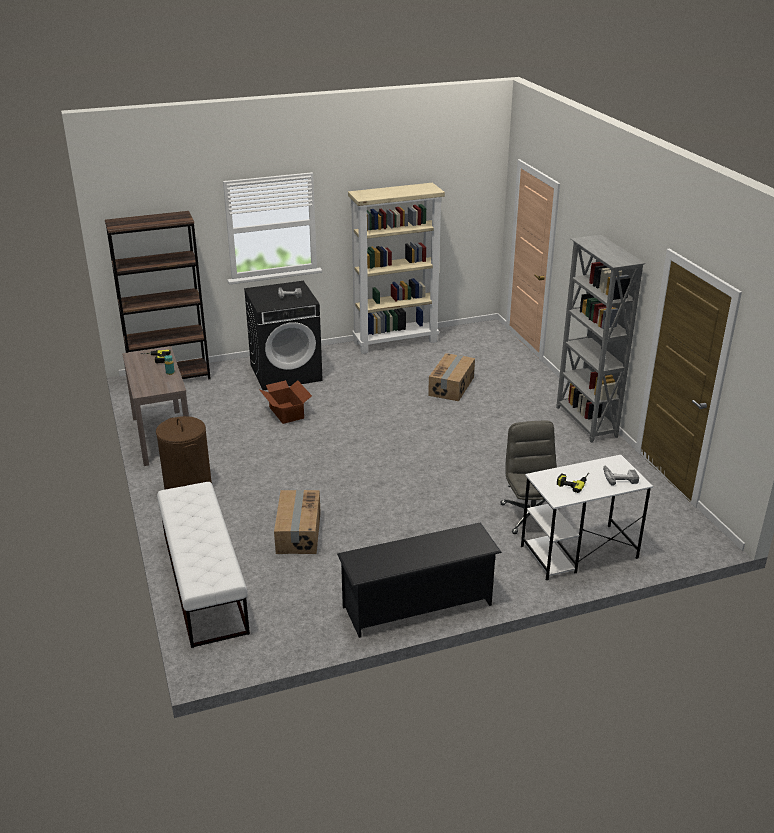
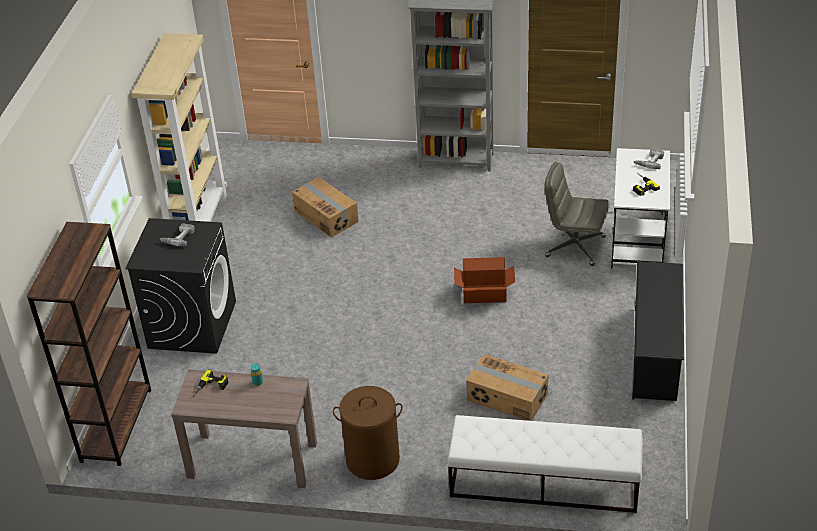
camera: 60 degrees left, 10 degrees up
cardboard box [260,380,312,424] -> cardboard box moved to [454,257,515,303]

